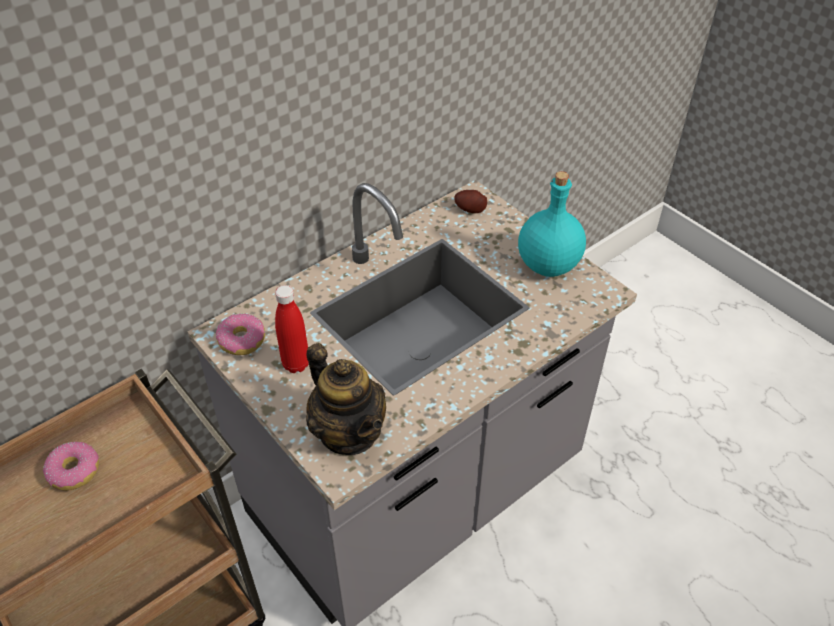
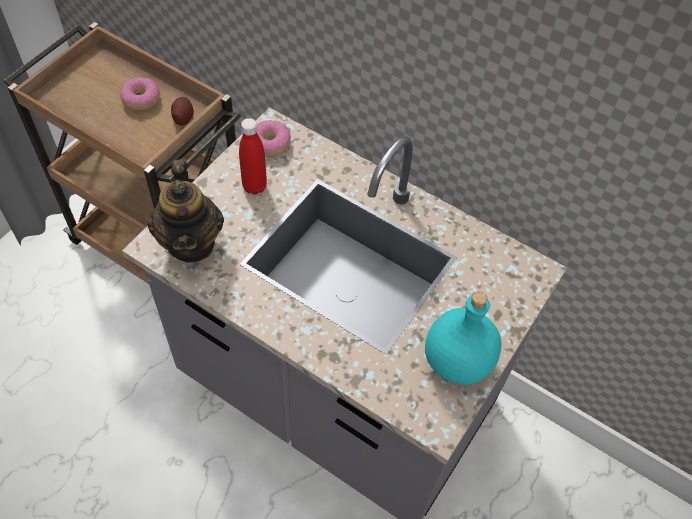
camera: 70 degrees right, 10 degrees up
teapot [306,343,386,455] -> teapot turned 45 degrees counterclockwise [147,159,224,263]
potato [454,190,487,213] -> potato moved to [171,97,194,126]

